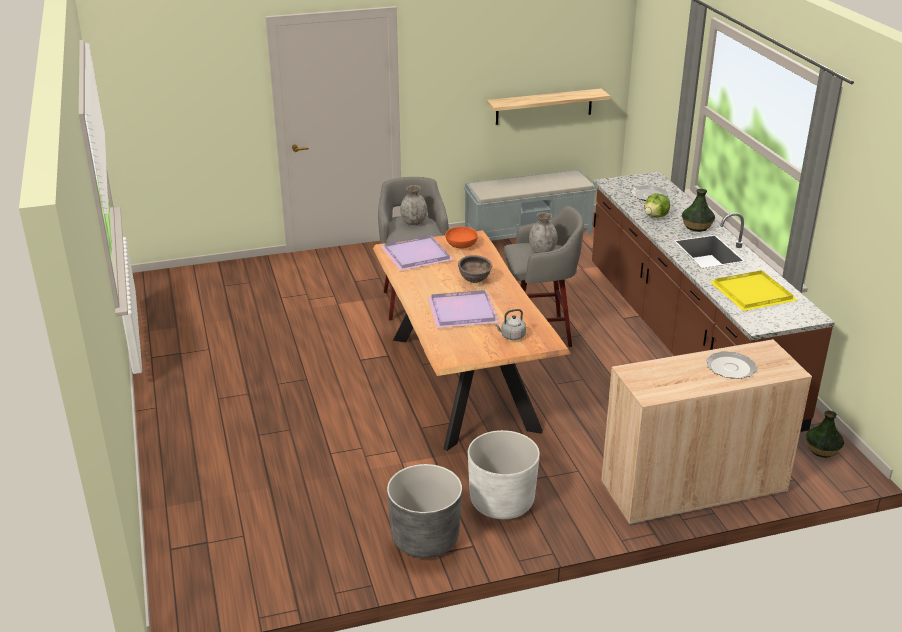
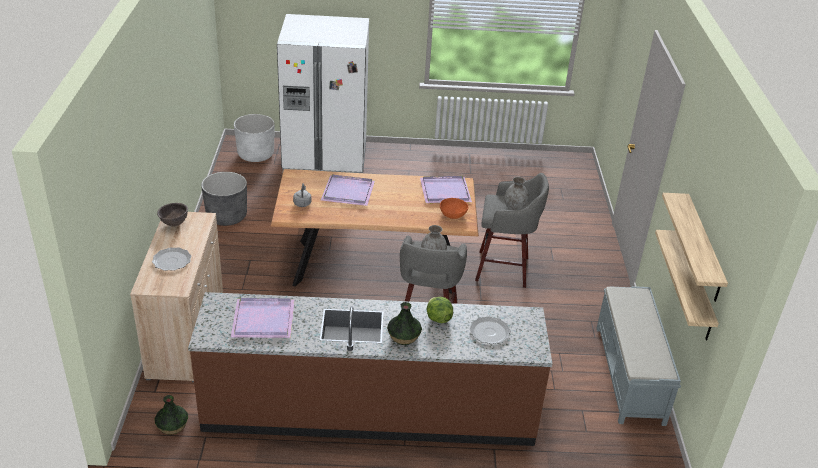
camera: 105 degrees right, 5 degrees up
brown bowl [458,255,492,283] -> brown bowl moved to [157,203,188,227]
white planter [468,430,540,519] -> white planter moved to [234,114,274,162]
yellow tray [709,270,798,311] -> purple tray [231,298,295,338]
none -> white fridge [277,14,369,173]
none -> shelf [662,193,728,302]

